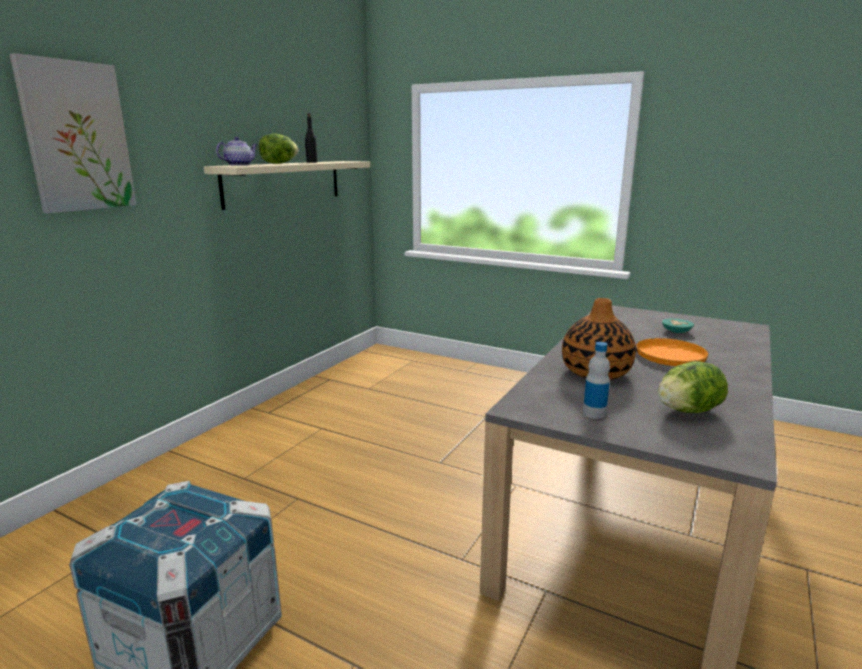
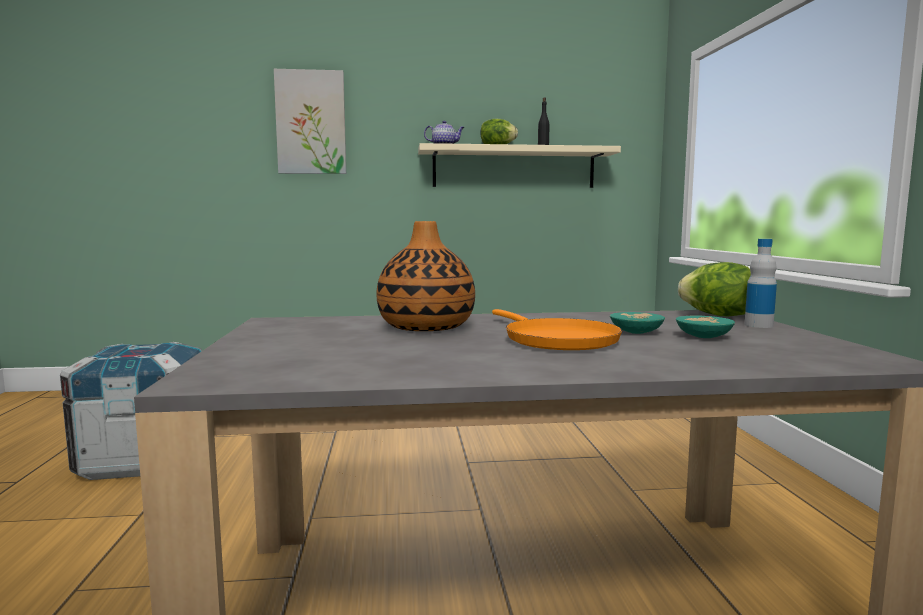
camera: 55 degrees right, 10 degrees down
bottle [583,342,610,419] -> bottle moved to [744,239,777,328]
lettuce [658,361,728,413] -> lettuce moved to [678,262,751,316]
none -> turquoise bowl [610,312,665,334]

